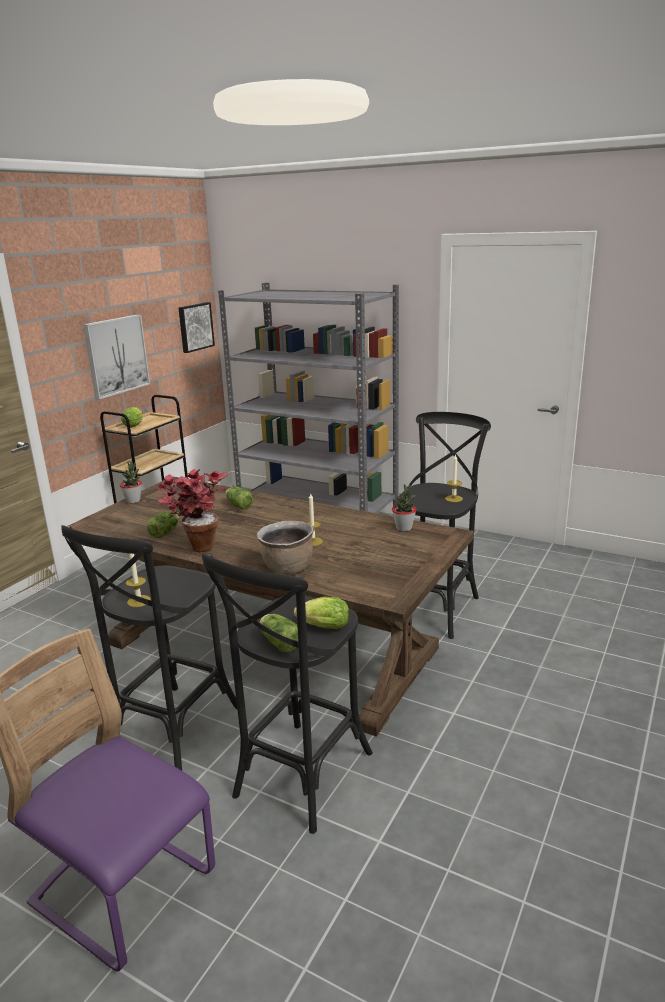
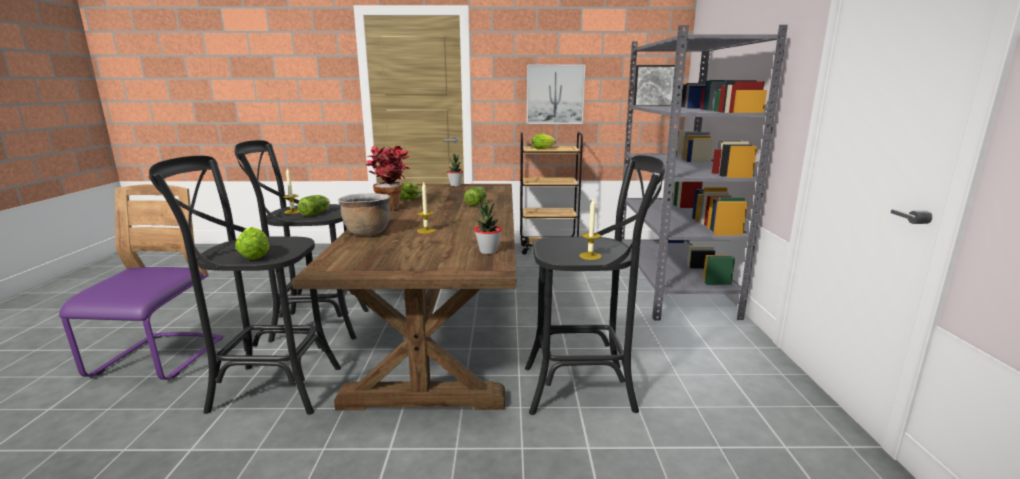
camera: 60 degrees right, 5 degrees down
lettuce [260,614,298,652] -> lettuce moved to [298,195,330,216]

